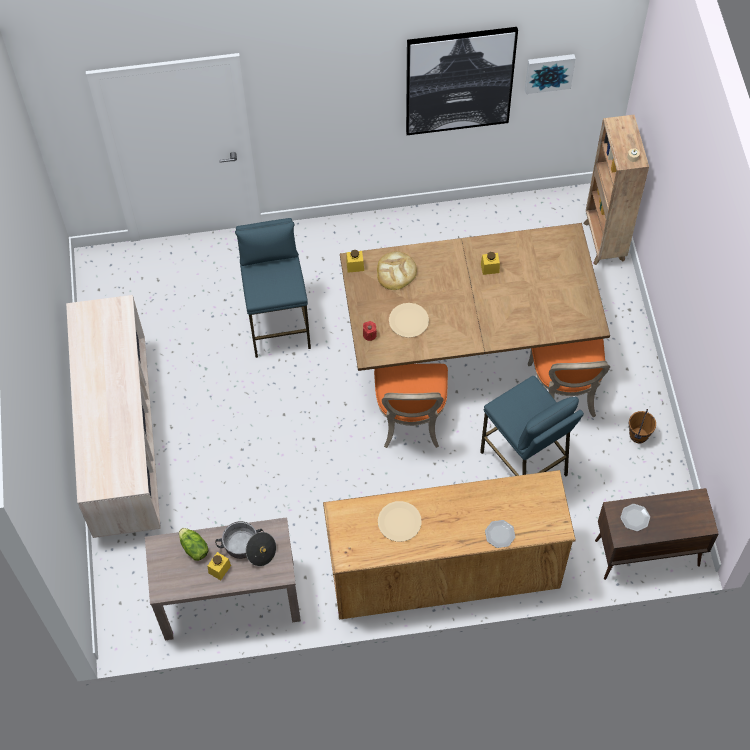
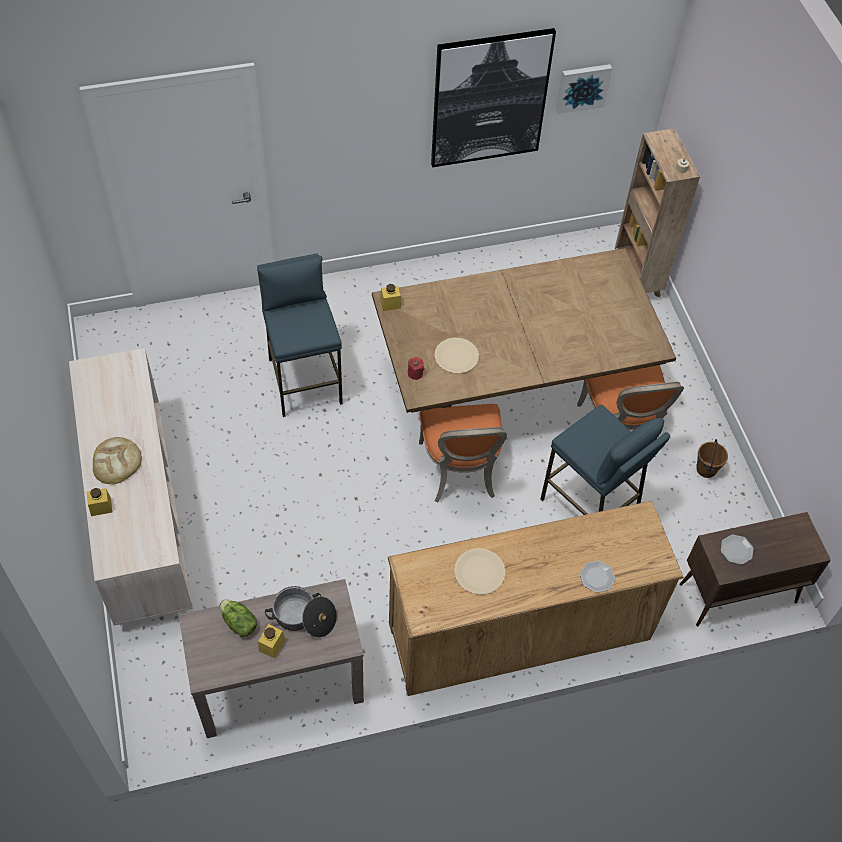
camera: 10 degrees left, 5 degrees down
bread [377,251,417,290] -> bread moved to [93,437,142,484]
yellow jar [481,252,500,275] -> yellow jar moved to [87,488,112,516]

